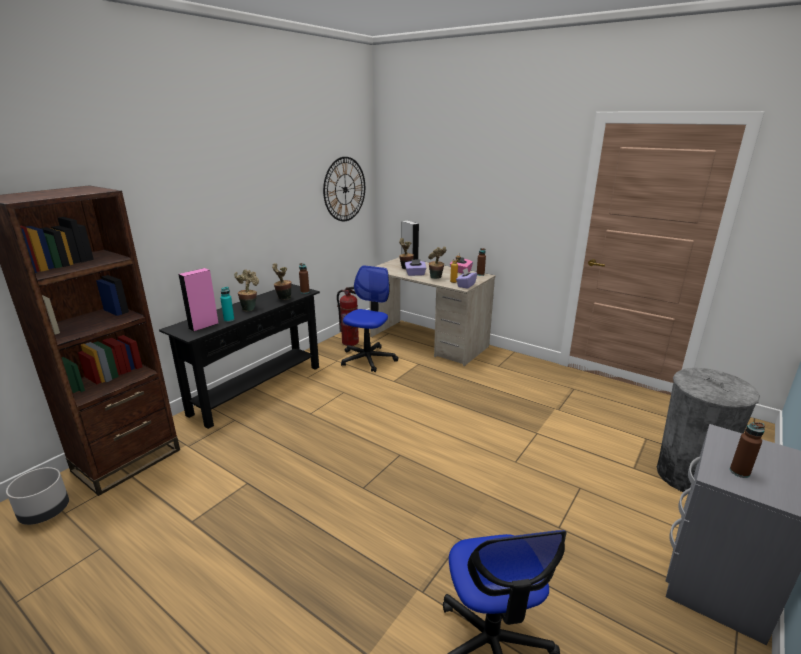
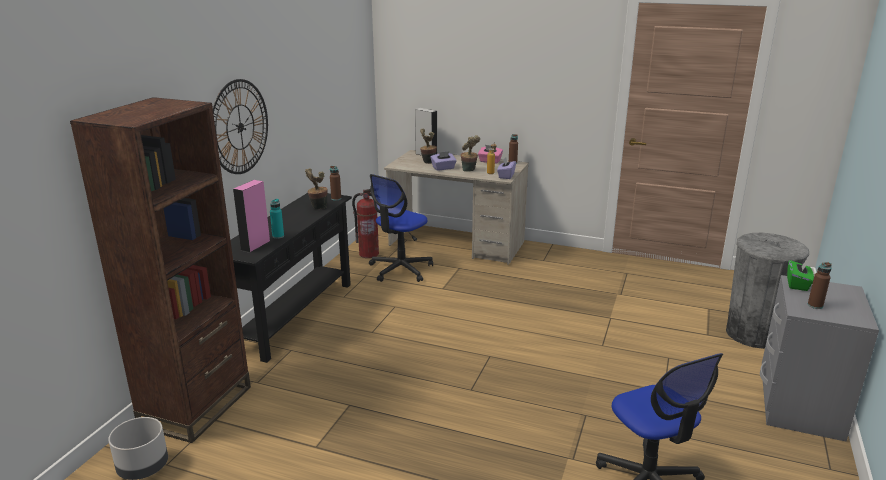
camera: 15 degrees left, 0 degrees up
potted plant [234,269,259,311] -> none
wall clock [323,157,365,221] -> wall clock moved to [213,79,268,174]
office chair [341,265,398,372] -> office chair turned 150 degrees counterclockwise [369,174,433,282]
none -> green tissue box [787,259,814,291]

